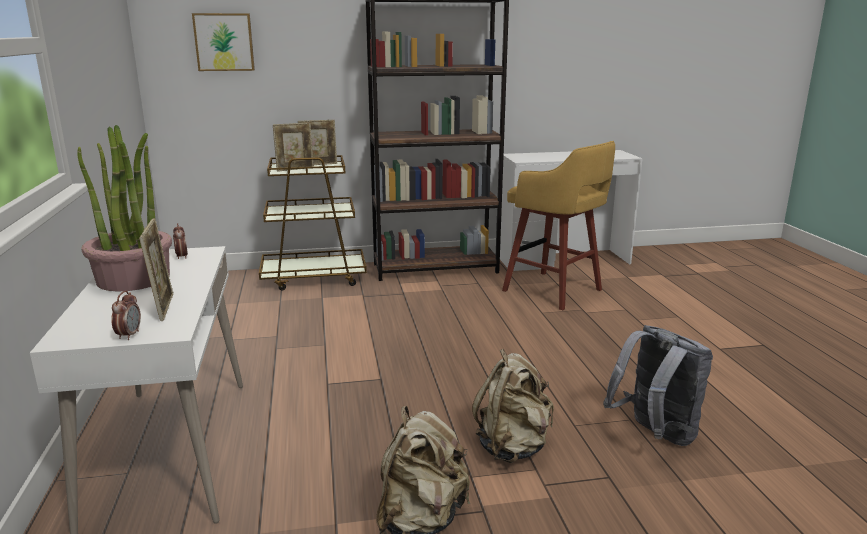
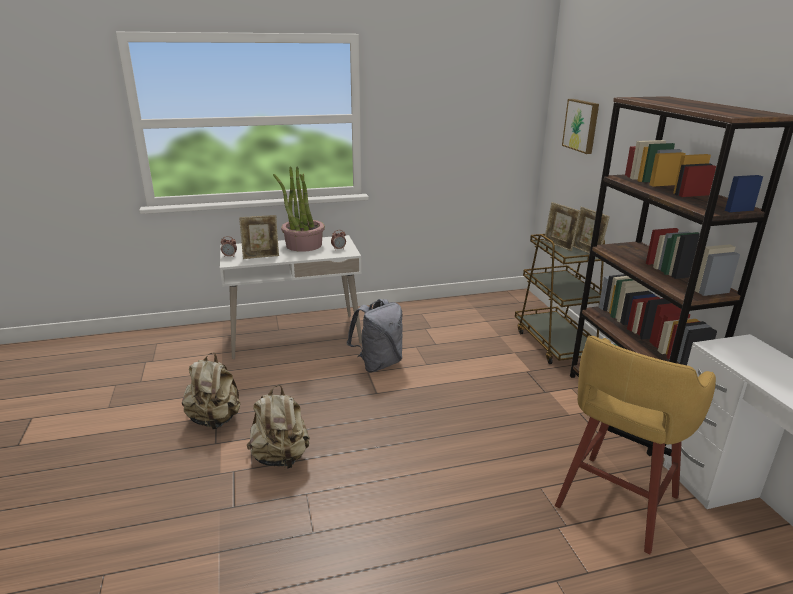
camera: 85 degrees right, 5 degrees up
grey backpack [603,325,713,446] -> grey backpack moved to [347,299,403,372]

